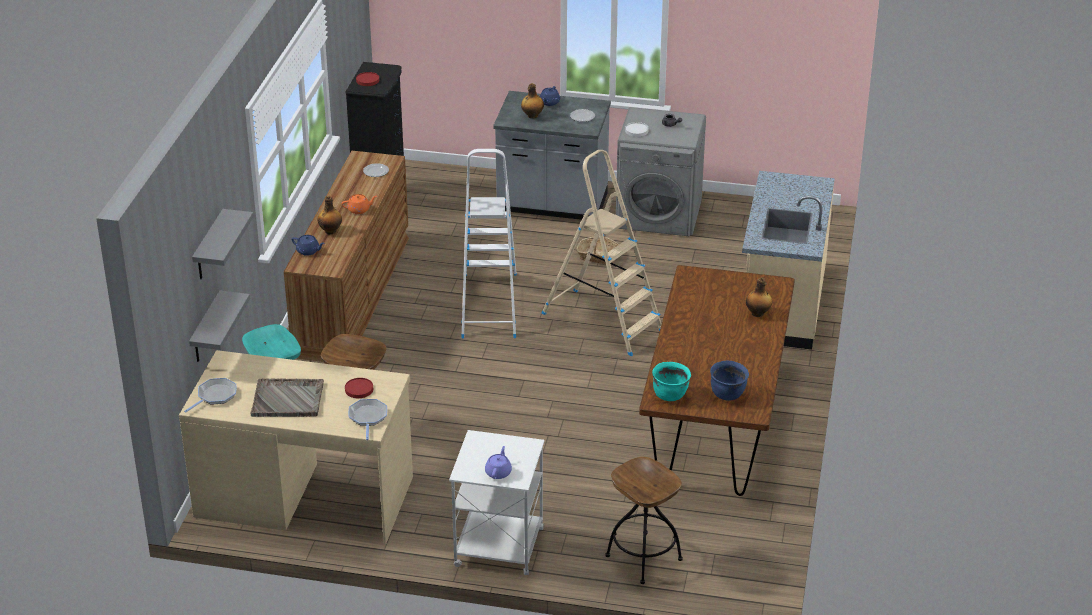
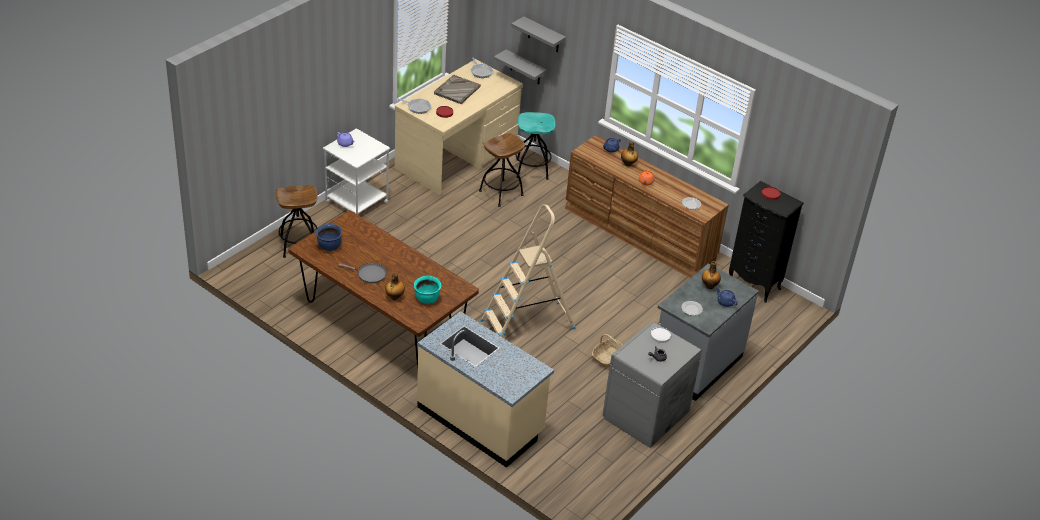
camera: 115 degrees right, 5 degrees up
white step ladder [461,149,517,338] -> none
turquoise cooking pot [652,362,691,401] -> turquoise cooking pot moved to [414,276,441,304]
none -> grey frying pan [338,263,387,283]

